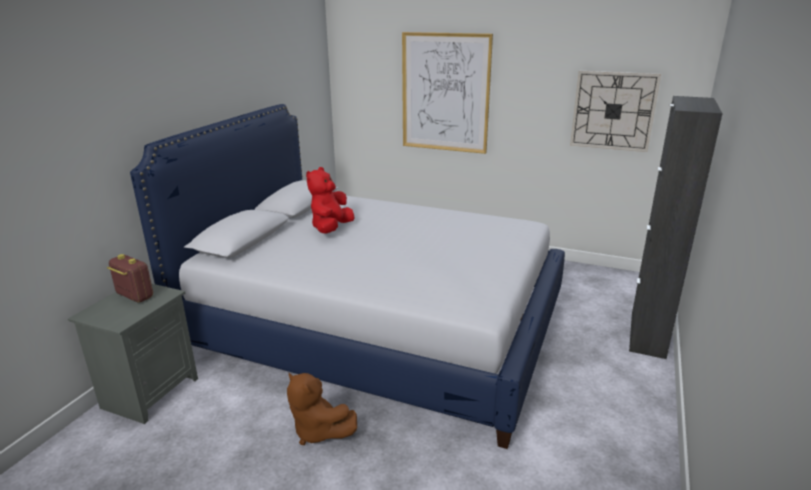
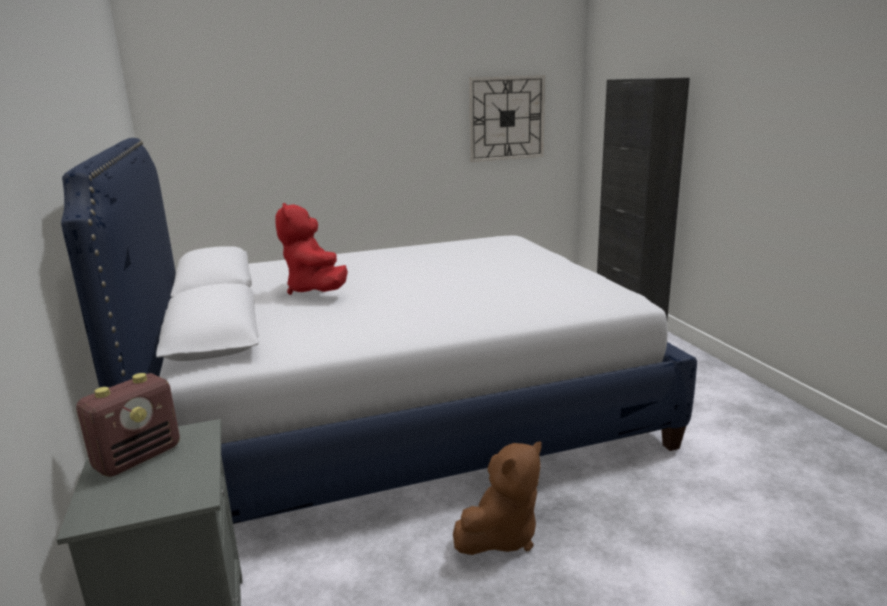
camera: 40 degrees left, 5 degrees down
radio [107,254,153,303] -> radio turned 135 degrees clockwise [76,373,180,477]
brown plush toy [287,373,357,445] -> brown plush toy turned 45 degrees counterclockwise [453,441,542,555]
picture [402,32,493,154] -> none

